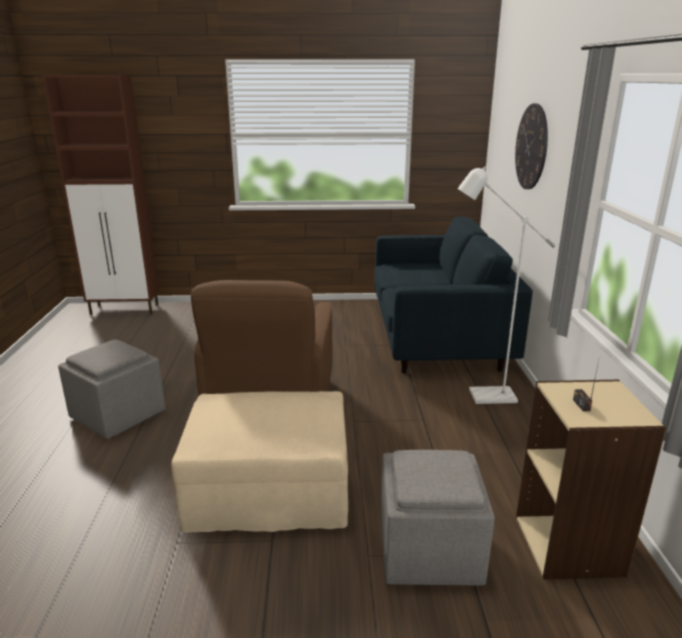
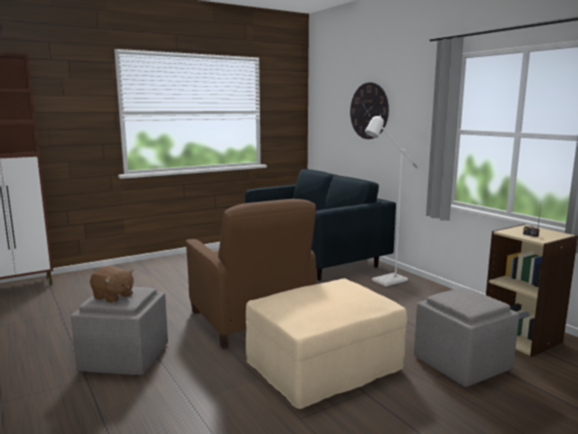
camera: 30 degrees left, 10 degrees down
none -> brown plush toy [90,266,134,303]

